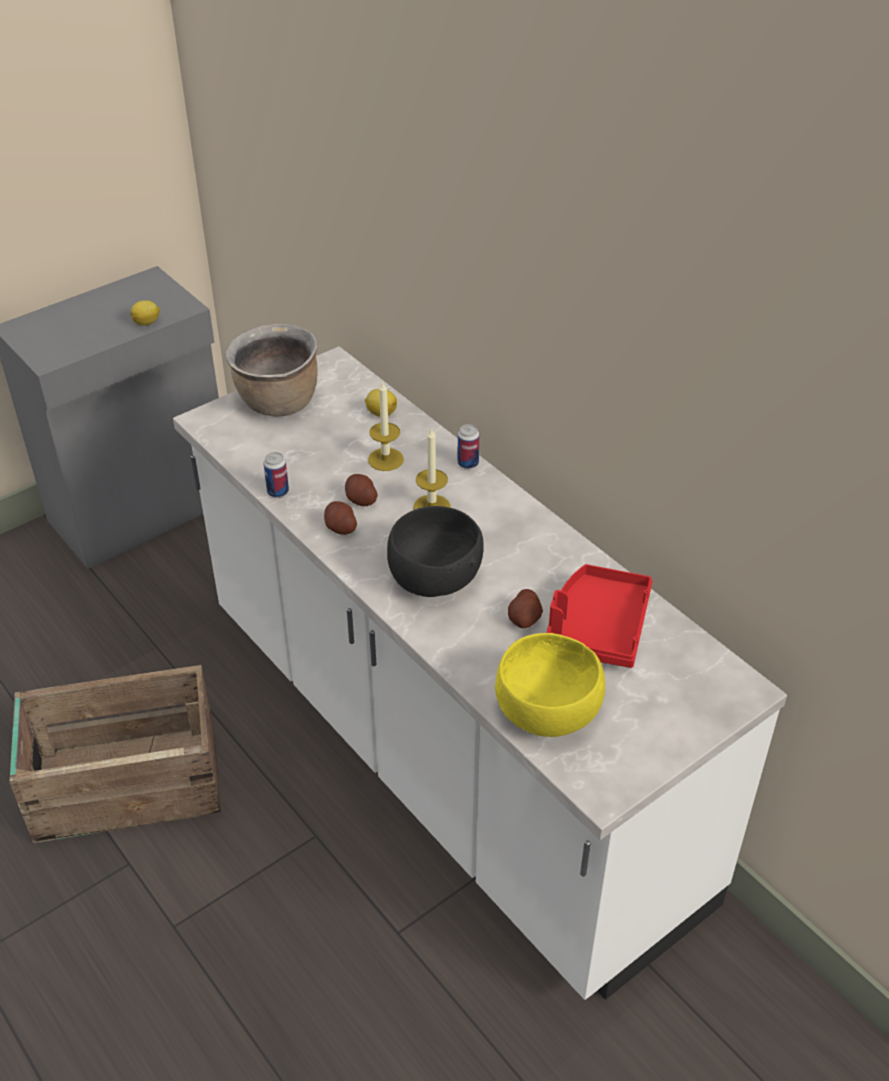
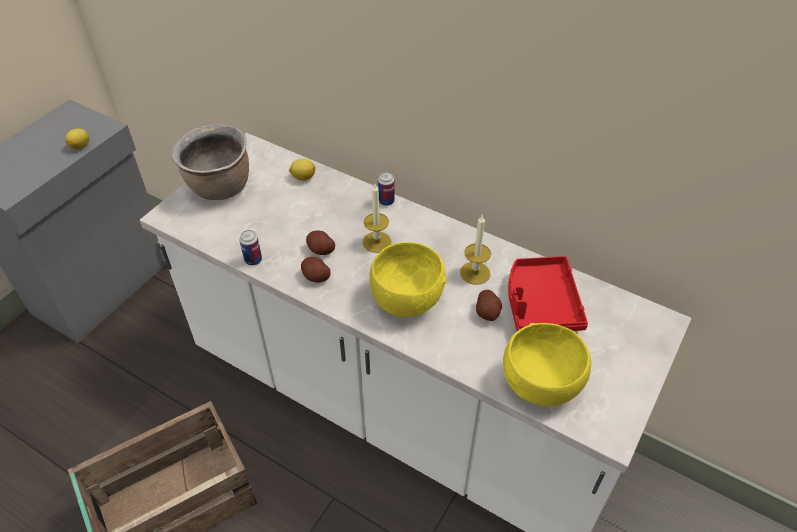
camera: 20 degrees left, 5 degrees up
candle [368,382,404,471] -> candle moved to [460,215,491,285]
black bowl [387,506,483,597] -> yellow bowl [369,242,447,317]

